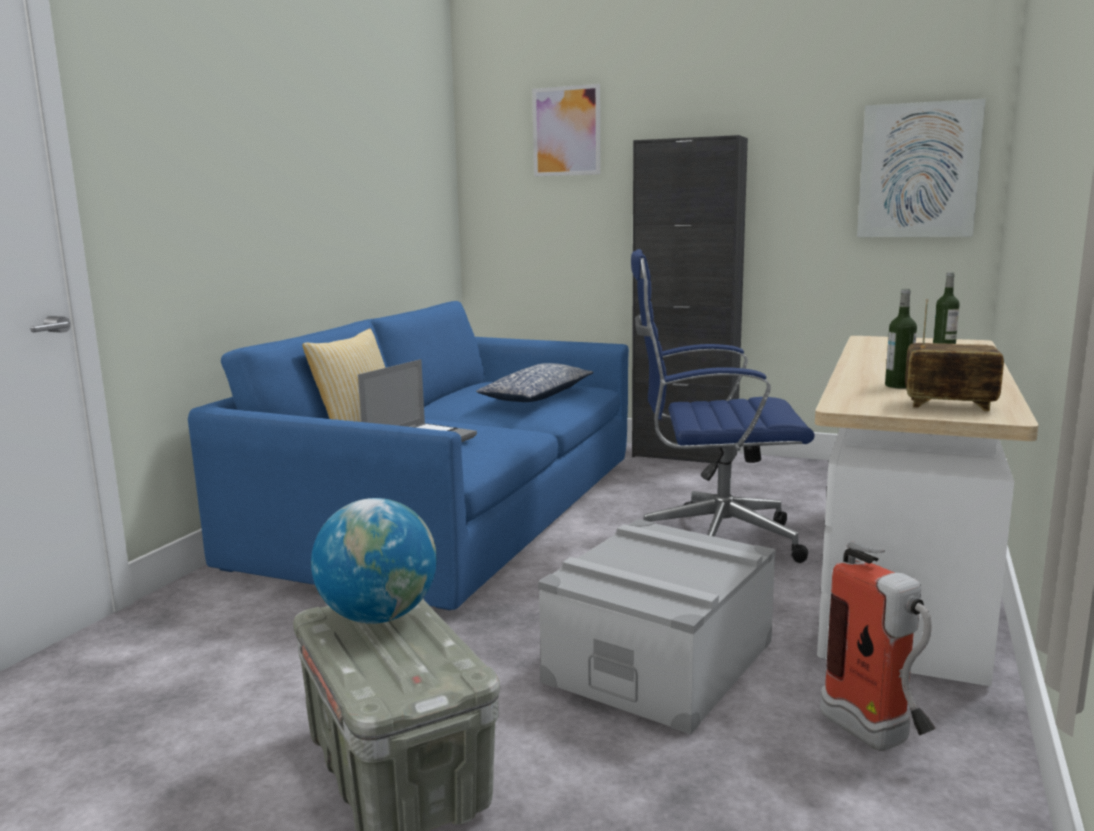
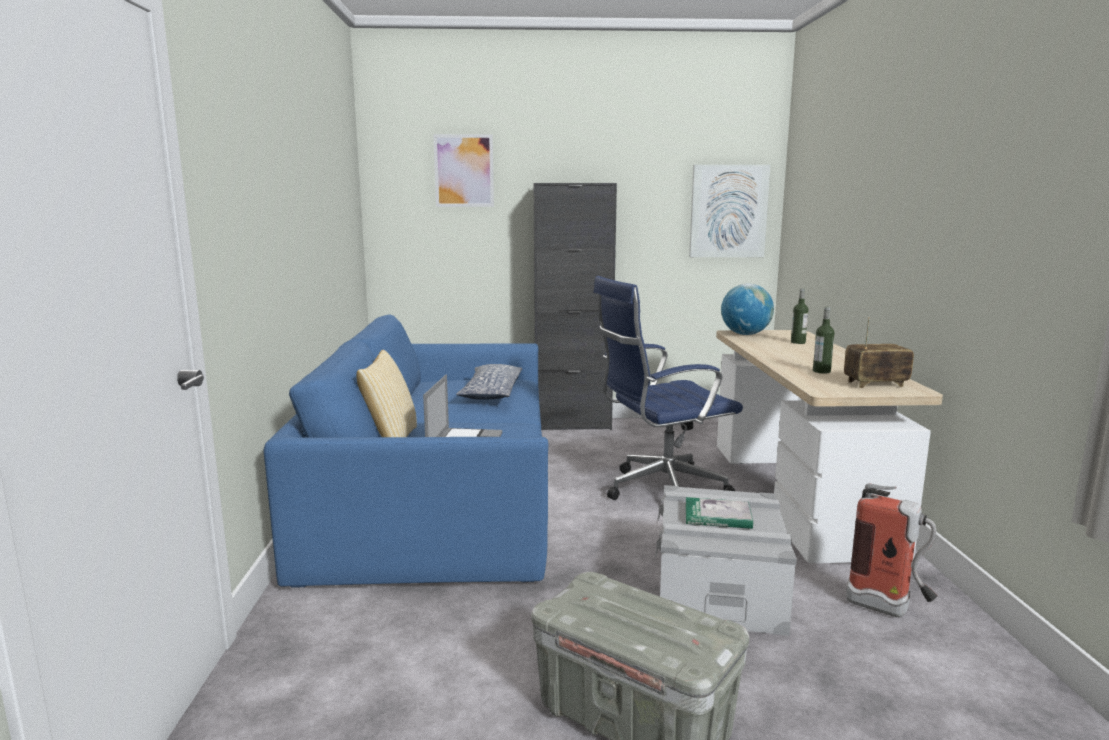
camera: 25 degrees left, 0 degrees up
globe [311,498,437,624] -> globe moved to [721,284,774,335]
none -> book [686,497,753,529]

